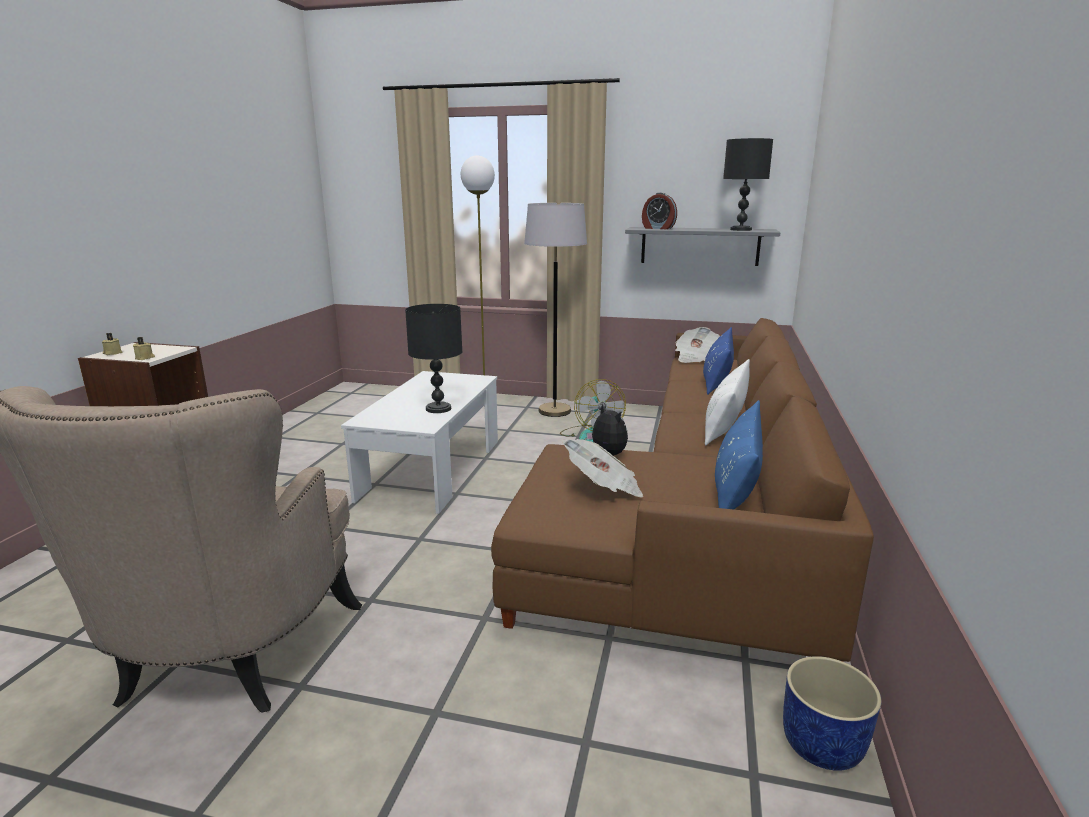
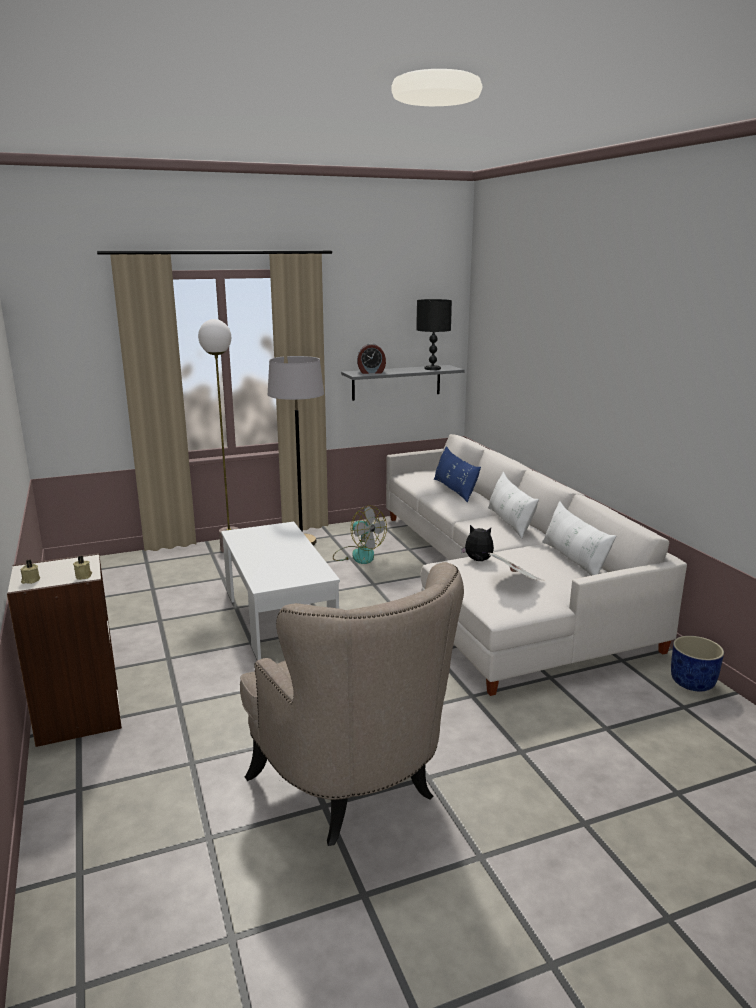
camera: 35 degrees left, 0 degrees up
black table lamp [405,304,462,413] -> none
brown sofa [491,318,874,662] -> white sofa [386,434,687,696]
newspaper [675,327,720,363] -> none
blue pillow [715,400,763,510] -> white pillow [542,501,616,576]

